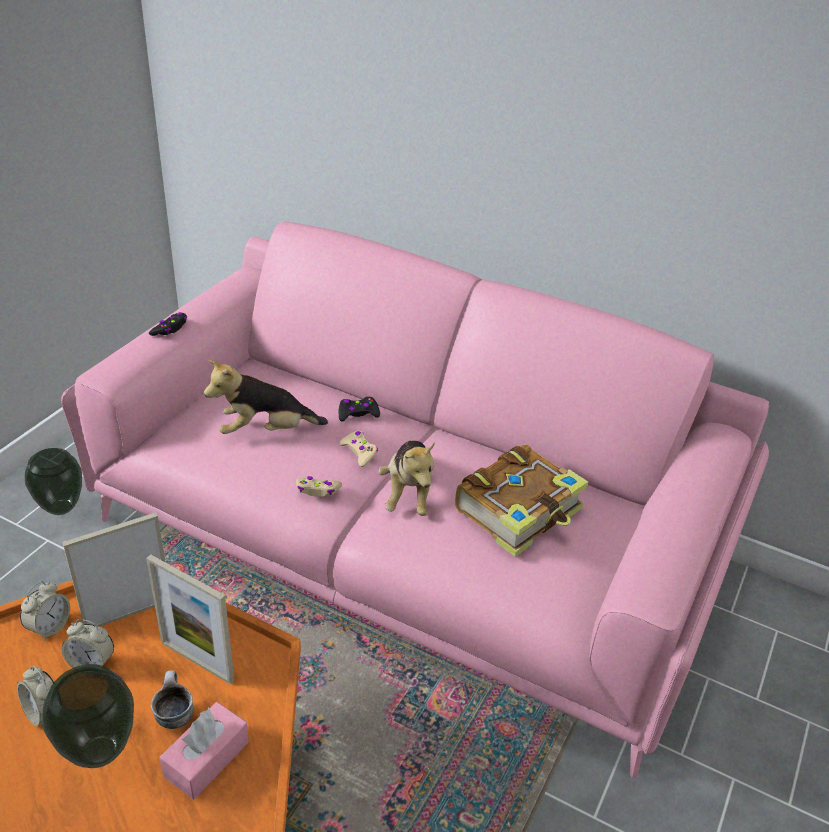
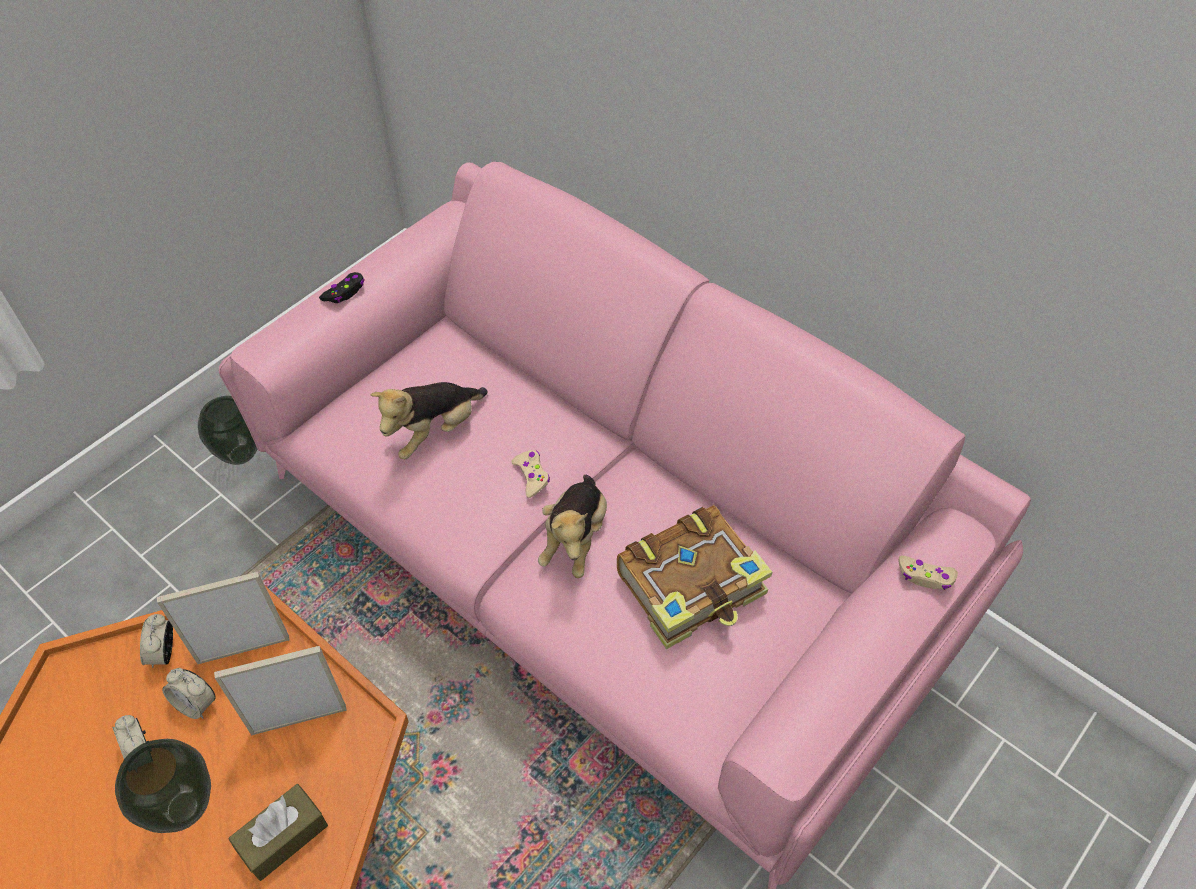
camera: 15 degrees right, 15 degrees up
alarm clock [20,581,70,641] -> alarm clock turned 135 degrees clockwise [140,614,173,668]
picture frame [146,554,234,684] -> picture frame turned 120 degrees clockwise [214,646,347,735]
mug [151,670,194,729] -> none
pink tissue box [159,702,249,800] -> brown tissue box [229,784,328,881]
plush toy [204,360,328,434] -> plush toy turned 45 degrees counterclockwise [371,382,488,459]
beige game controller [296,476,342,497] -> beige game controller moved to [898,556,958,590]
black game controller [339,397,380,421] -> none

